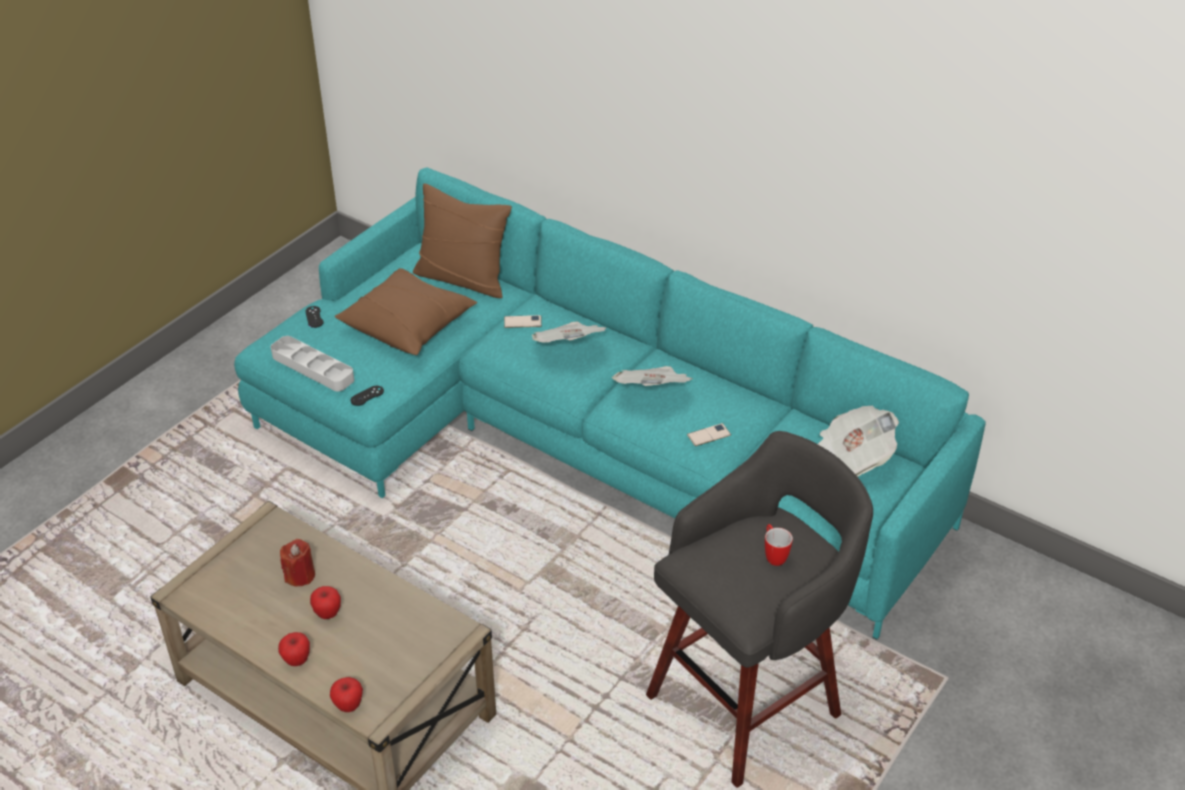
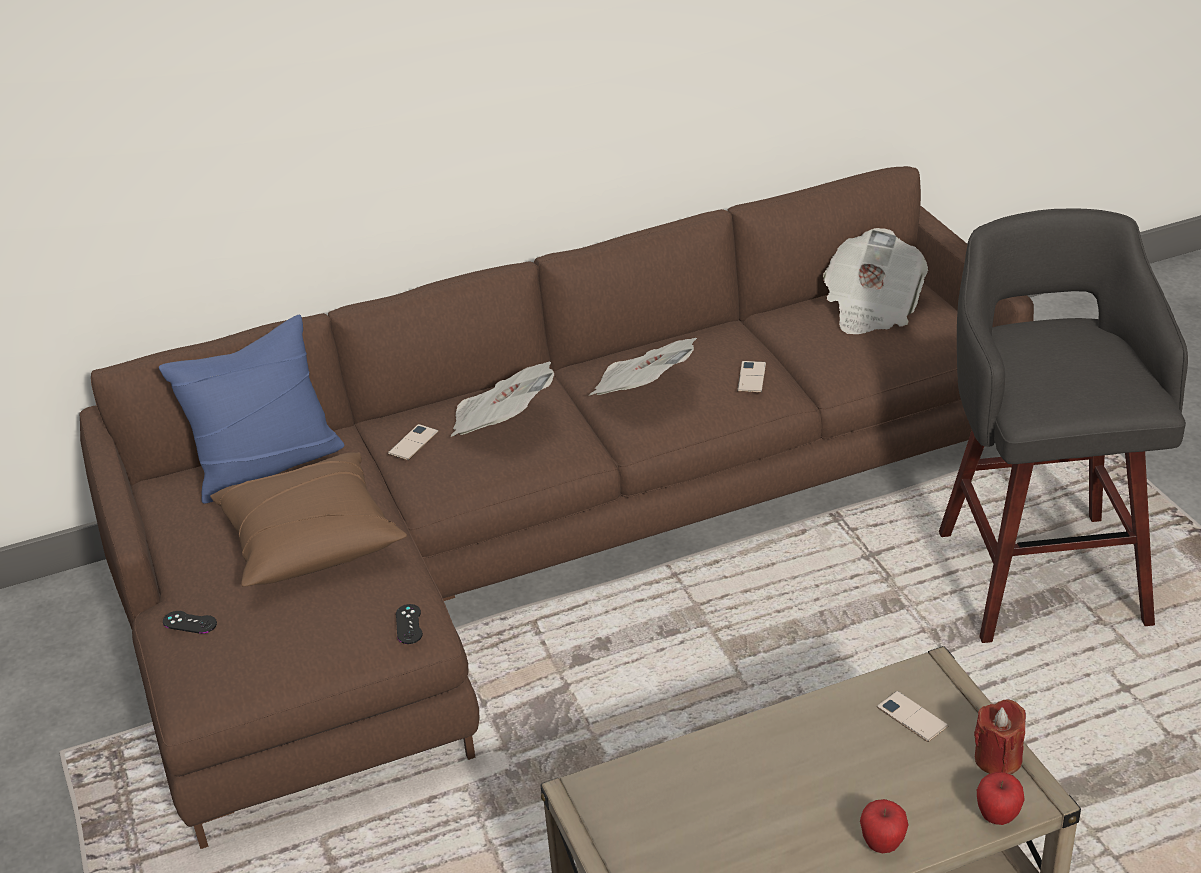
camera: 55 degrees left, 5 degrees down
turquoise sofa [234,167,986,640] -> brown sofa [79,166,1034,849]
grey tray [271,336,354,391] -> none
red candle [280,539,315,587] -> red candle moved to [974,699,1026,774]
apple [310,586,341,619] -> none
brown pillow [413,183,512,298] -> blue pillow [159,315,345,503]
mug [765,524,793,566] -> none
none -> phone [877,691,948,742]

